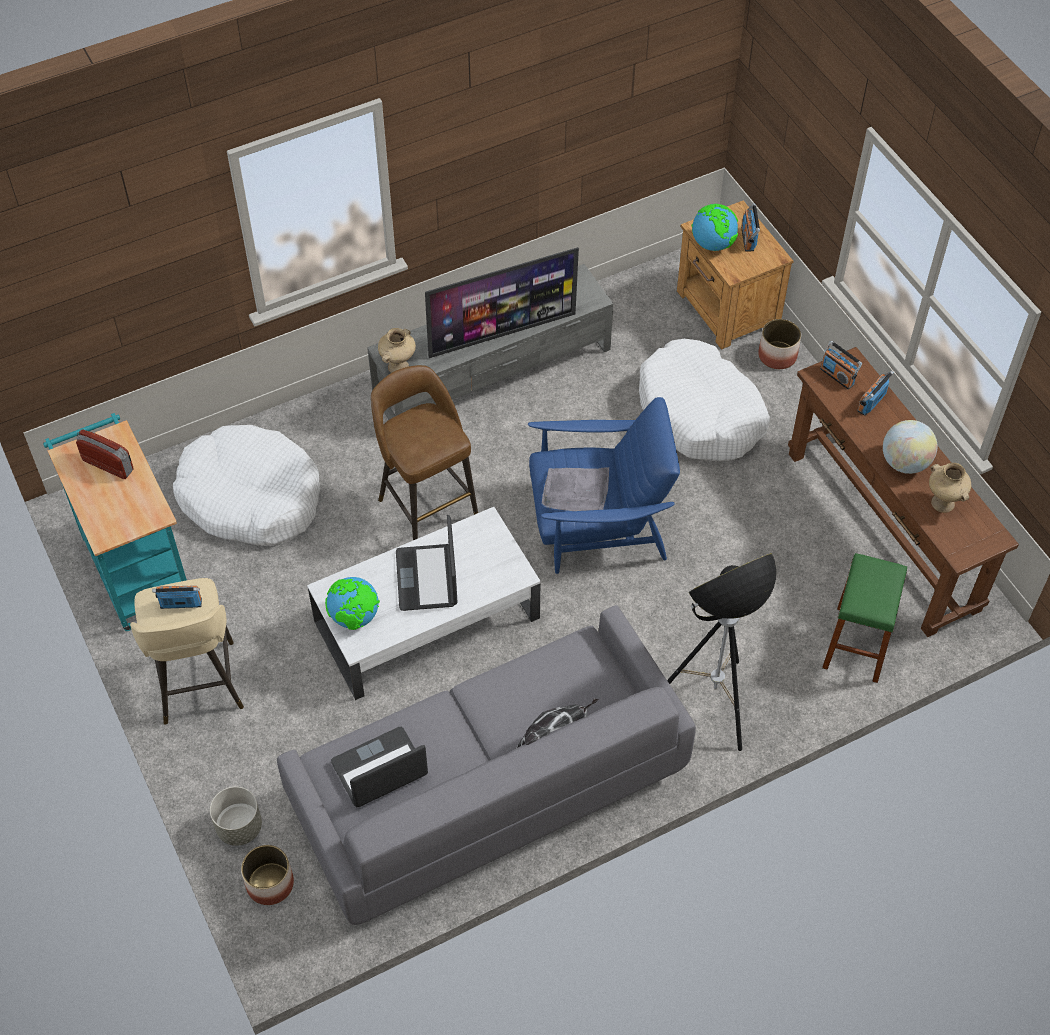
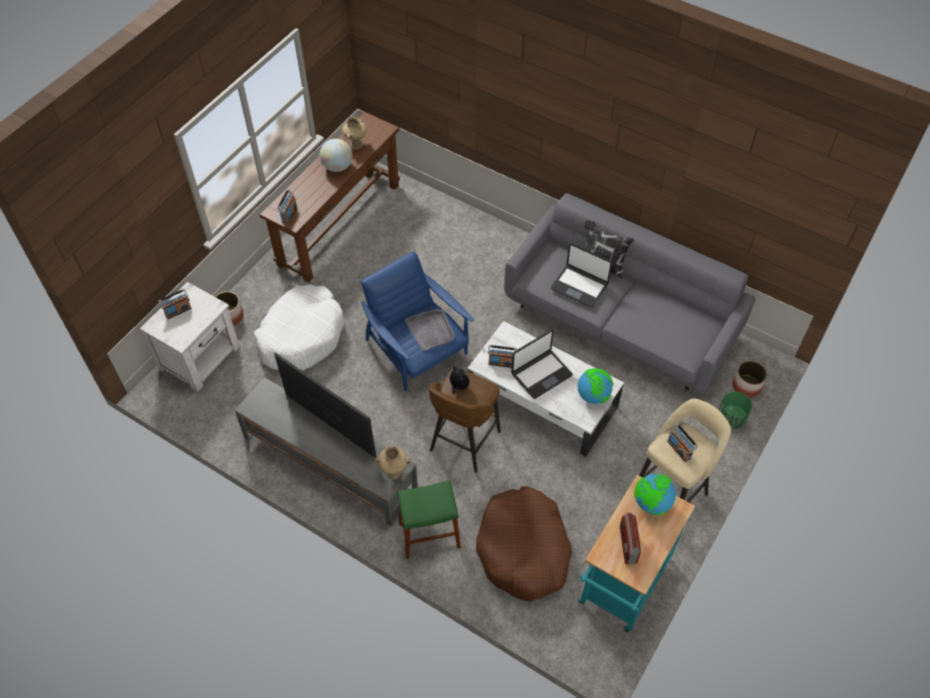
camera: 120 degrees left, 0 degrees up
white dog bed [173,425,320,545] -> brown dog bed [476,486,572,602]
grey planter [210,787,262,846] -> green planter [719,392,752,429]
laptop [331,727,428,807] -> laptop moved to [551,243,612,308]
floor lamp [667,553,776,751] -> none
brown nightstand [677,200,793,350] -> white nightstand [140,282,240,392]
globe [691,204,738,251] -> globe moved to [634,474,676,516]
green stool [822,553,907,683] -> green stool moved to [397,480,461,559]
radio [857,371,893,416] -> radio moved to [488,345,517,368]
none -> plush toy [446,366,470,394]

